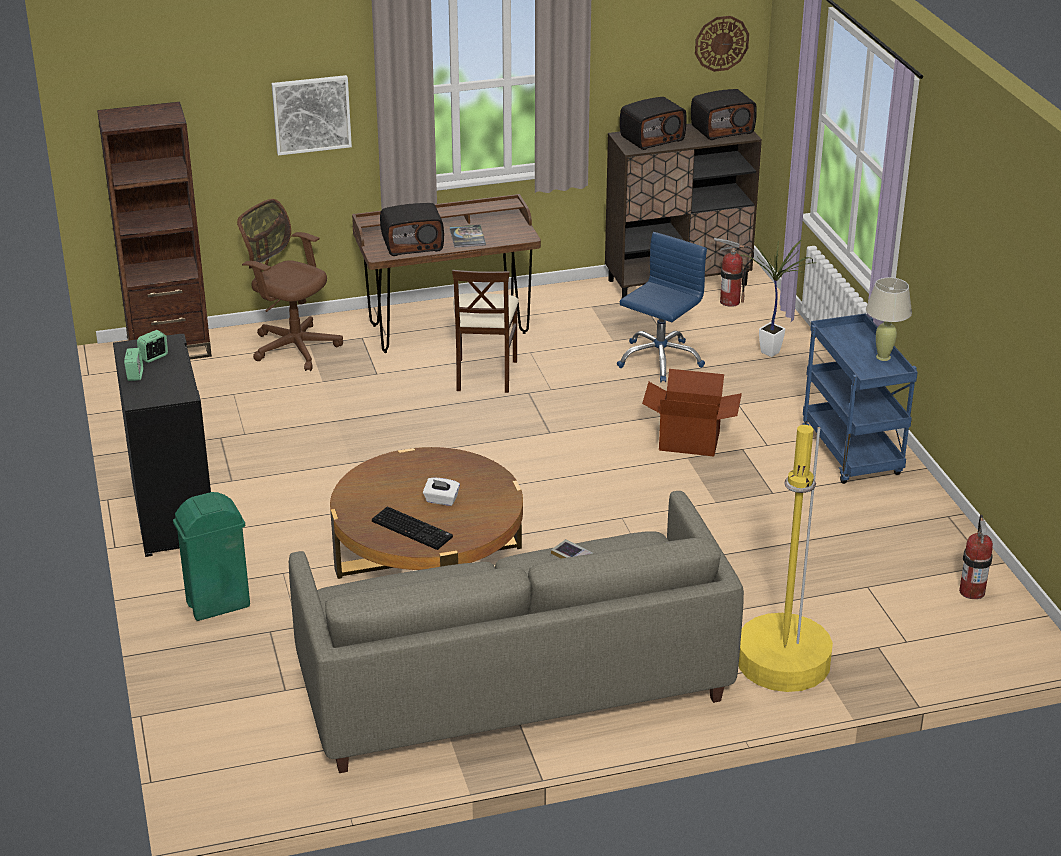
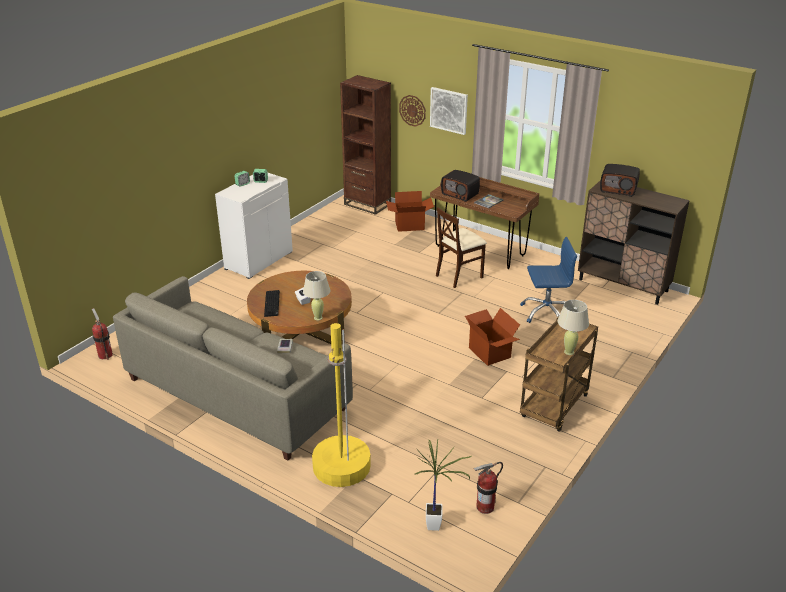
camera: 50 degrees right, 0 degrees up
black cabinet [113,334,211,557] -> white cabinet [215,173,293,279]
green trash can [173,492,250,621] -> none
brown office chair [237,199,343,371] -> cardboard box [386,191,434,232]
radio [691,89,757,140] -> none
wall clock [695,16,749,72] -> wall clock moved to [399,95,426,127]
fire extinguisher [714,238,754,307] -> fire extinguisher moved to [92,308,113,360]
potted plant [740,239,815,357] -> potted plant moved to [415,440,471,531]
blue cart [802,313,918,484] -> brown cart [520,316,598,432]
none -> beige table lamp [303,271,331,320]

